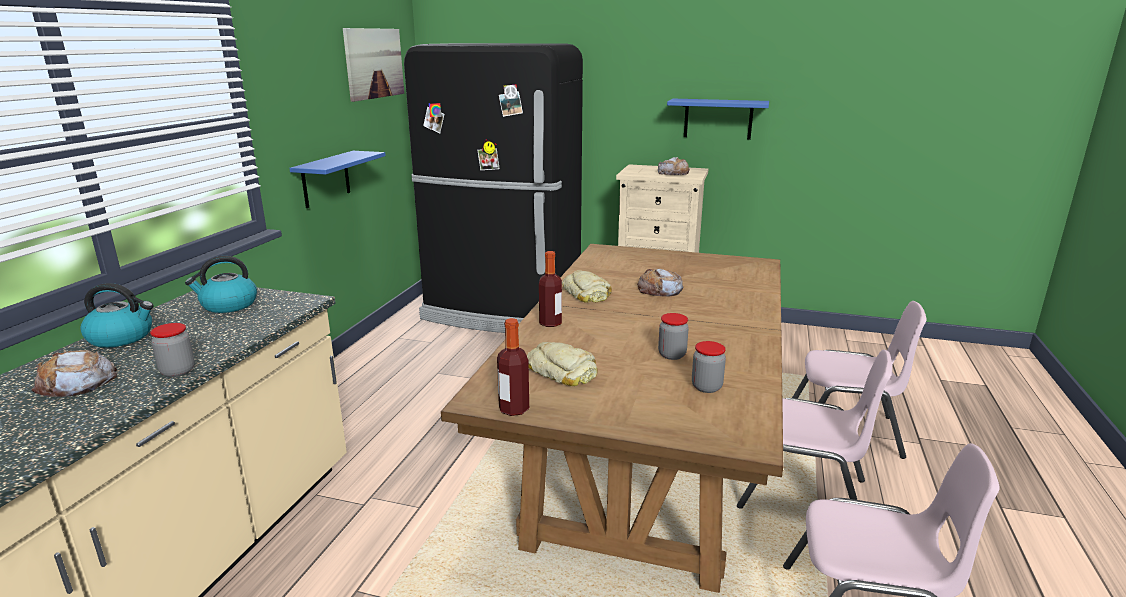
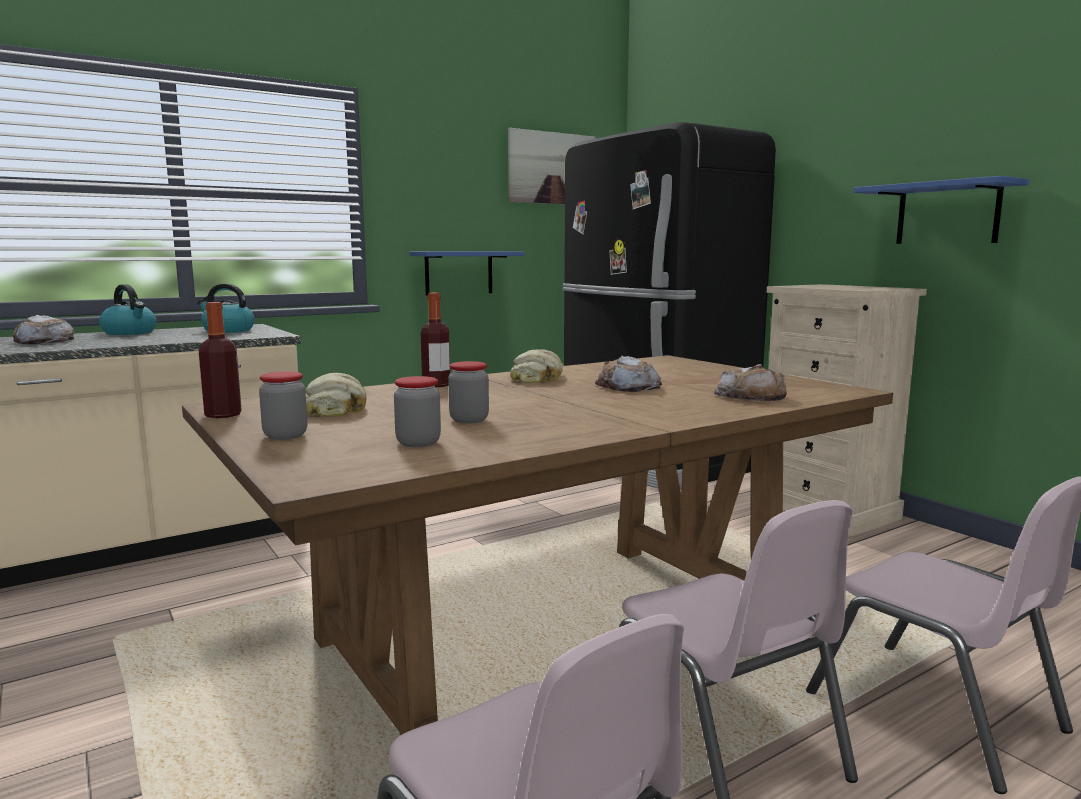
camera: 40 degrees right, 10 degrees down
jar [150,323,195,377] -> jar moved to [259,372,307,440]
bread [658,157,690,175] -> bread moved to [714,364,787,401]

